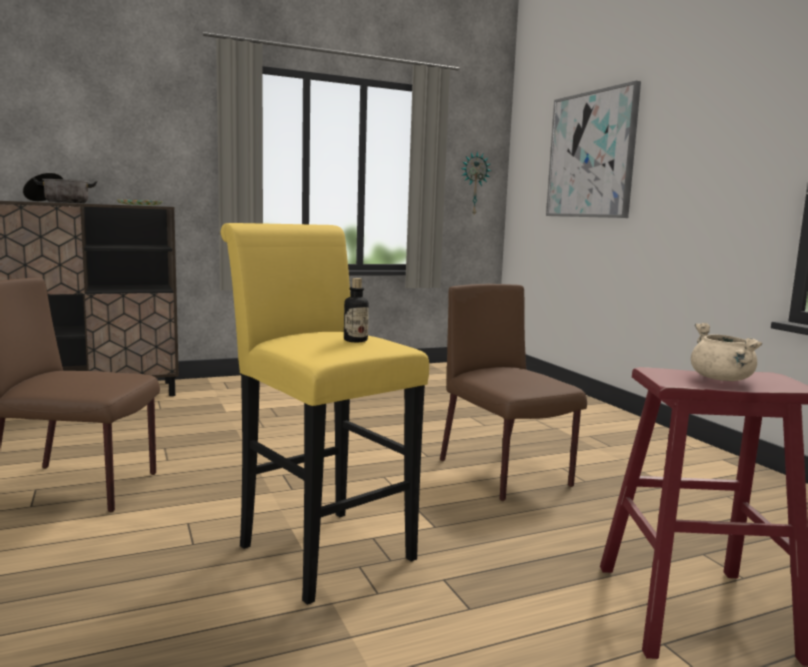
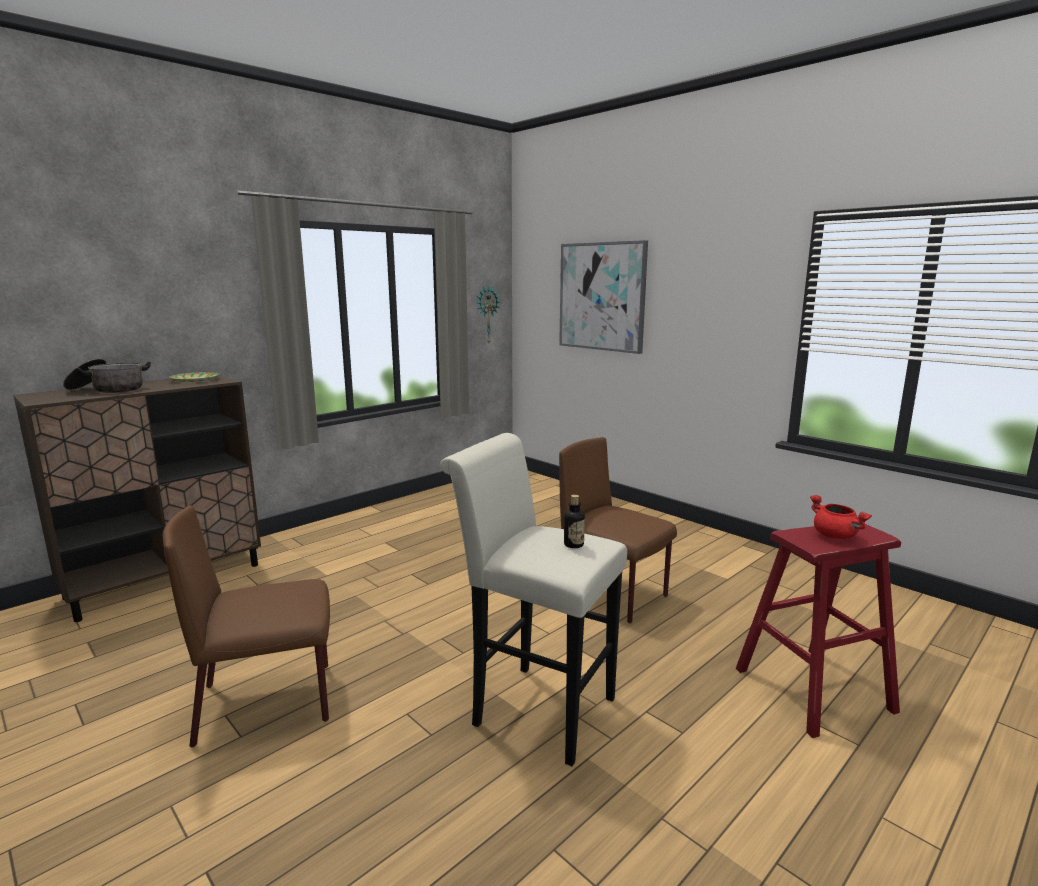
camera: 20 degrees left, 5 degrees up
yellow stool [221,223,429,605] -> white stool [440,433,627,766]
beige cooking pot [691,323,762,381] -> red cooking pot [810,495,872,539]

